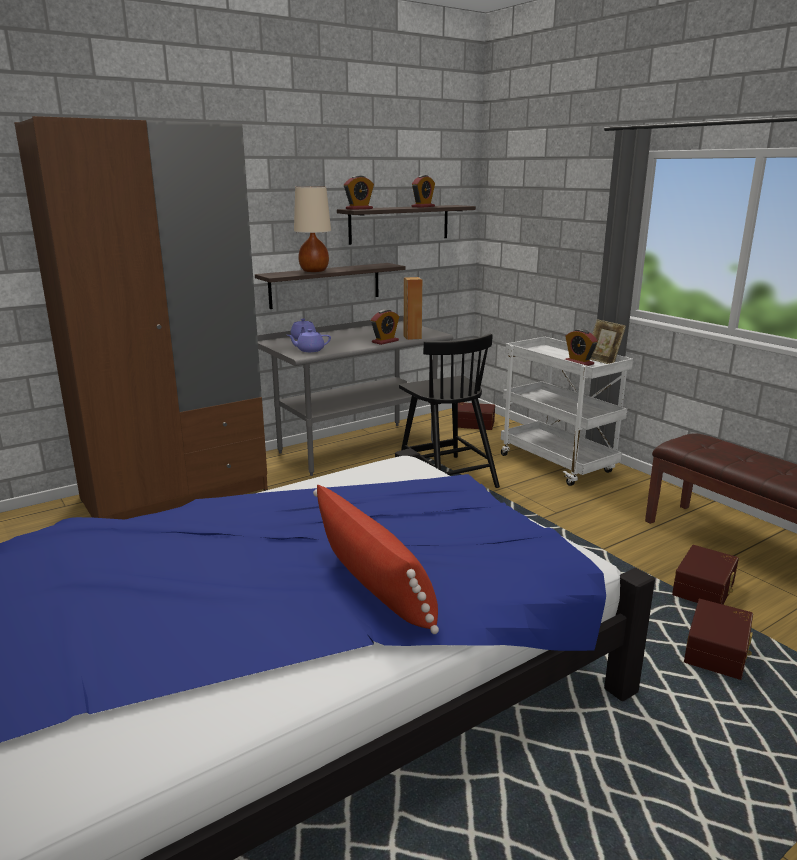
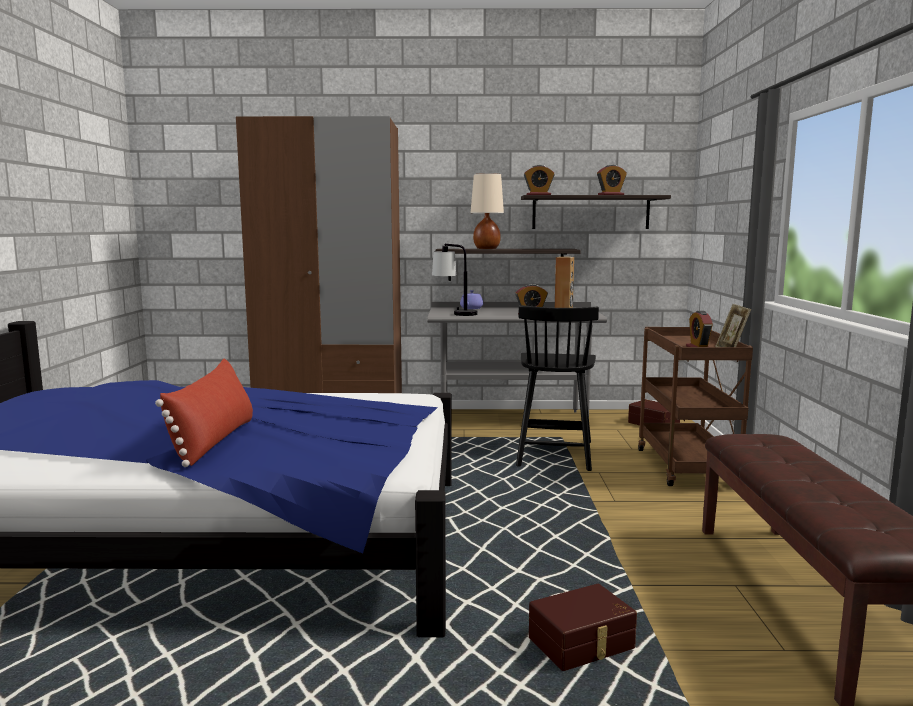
camera: 35 degrees right, 10 degrees down
purple teapot [287,329,331,352] -> table lamp [432,244,478,316]
white cart [501,337,633,486] -> brown cart [638,327,753,486]
brown storage box [672,545,739,605] -> none

